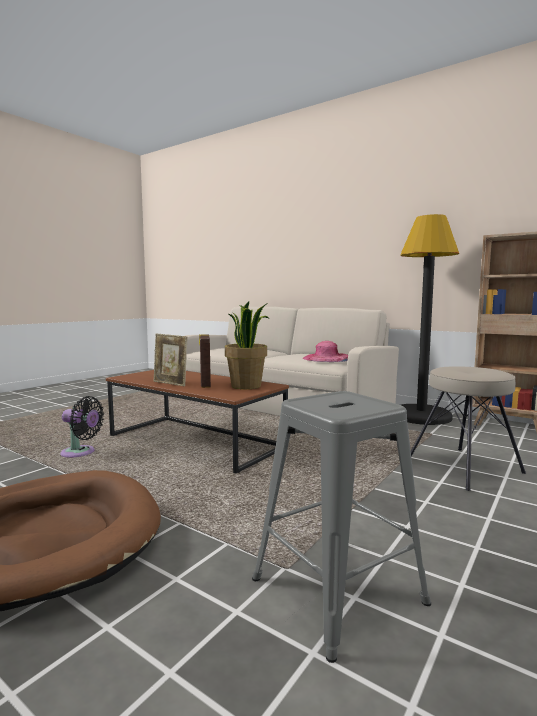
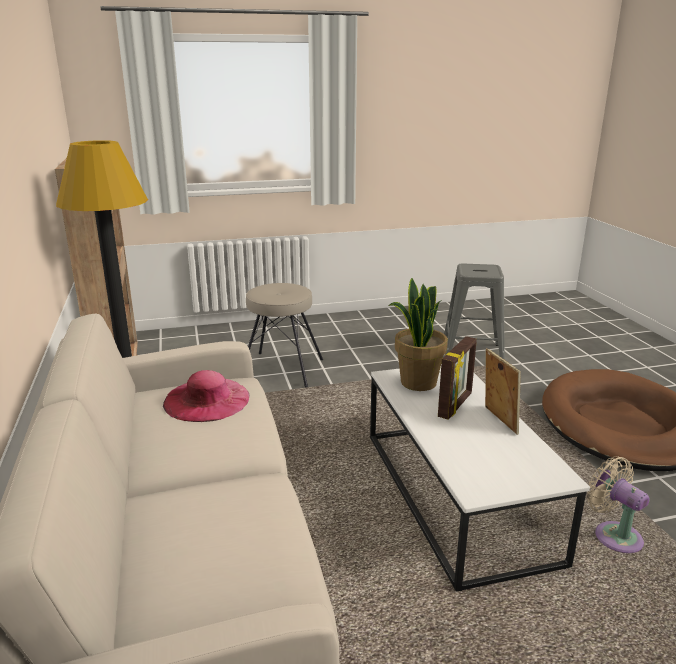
camera: 140 degrees left, 15 degrees up
black fan [60,396,104,458] -> beige fan [587,456,649,553]
brown coffee table [106,370,289,474] -> white coffee table [370,367,590,591]

